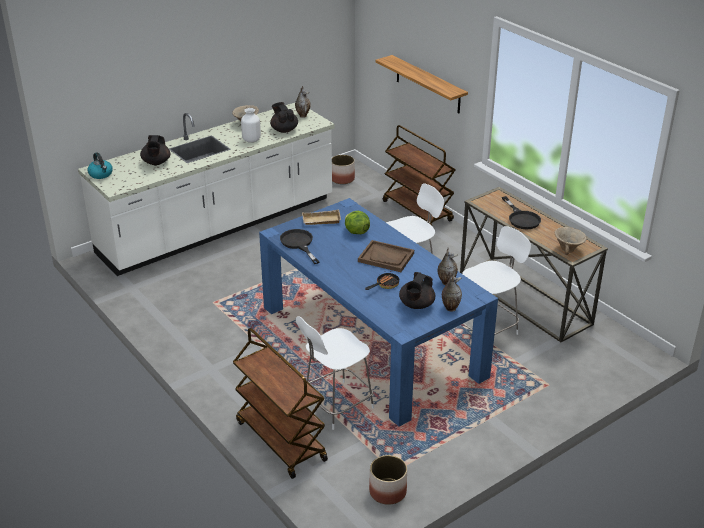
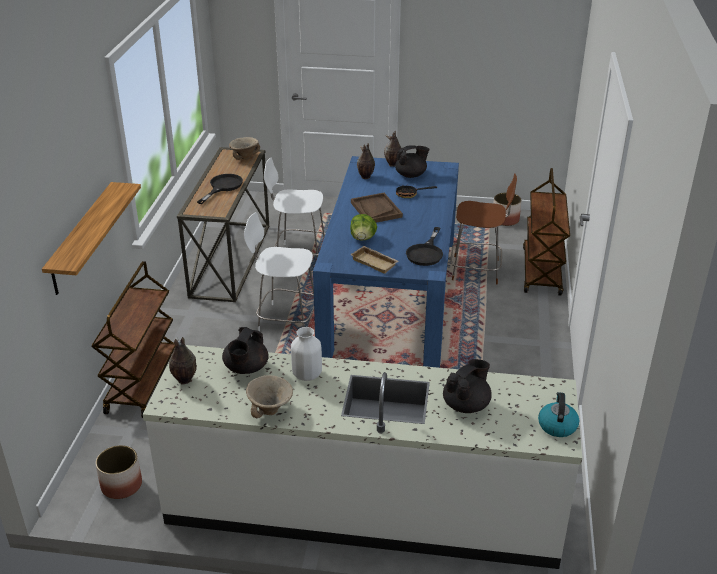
camera: 135 degrees left, 0 degrees up
white chair [296,316,374,430] -> brown chair [450,173,517,284]

